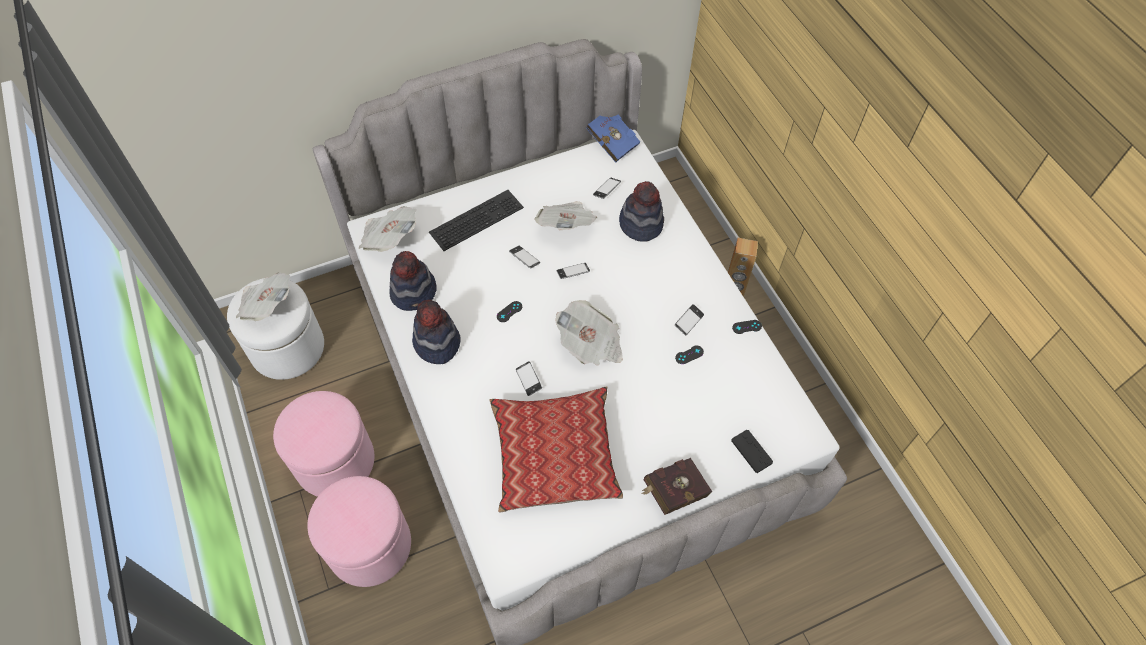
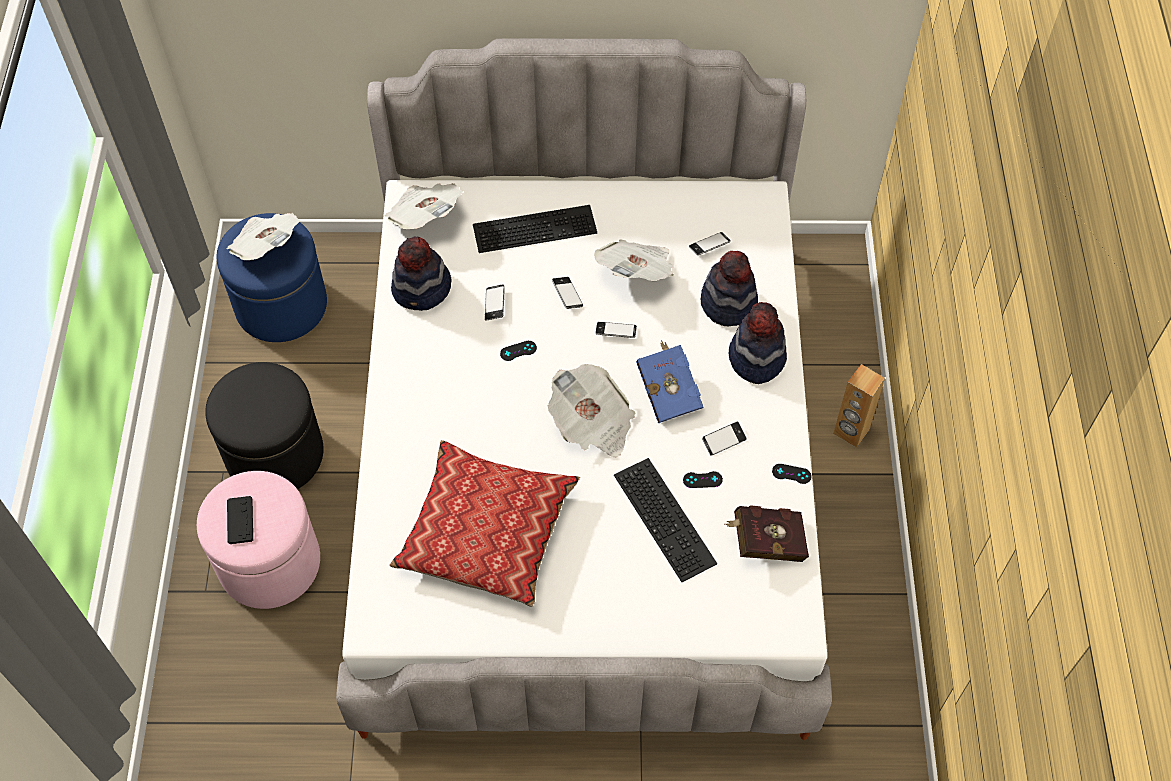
camera: 25 degrees right, 0 degrees up
white ottoman [227,278,324,380] -> blue ottoman [217,213,327,342]
pink ottoman [273,391,374,497] -> black ottoman [205,362,324,489]
hat [412,300,460,364] -> hat moved to [729,302,787,384]
phone [516,361,542,396] -> phone moved to [485,284,505,321]
blue book [586,114,640,163] -> blue book moved to [636,340,703,423]
red book [641,458,712,515] -> red book moved to [725,505,809,562]
black game controller [731,430,773,473] -> black game controller moved to [227,496,253,544]
none -> keyboard [614,458,717,582]

